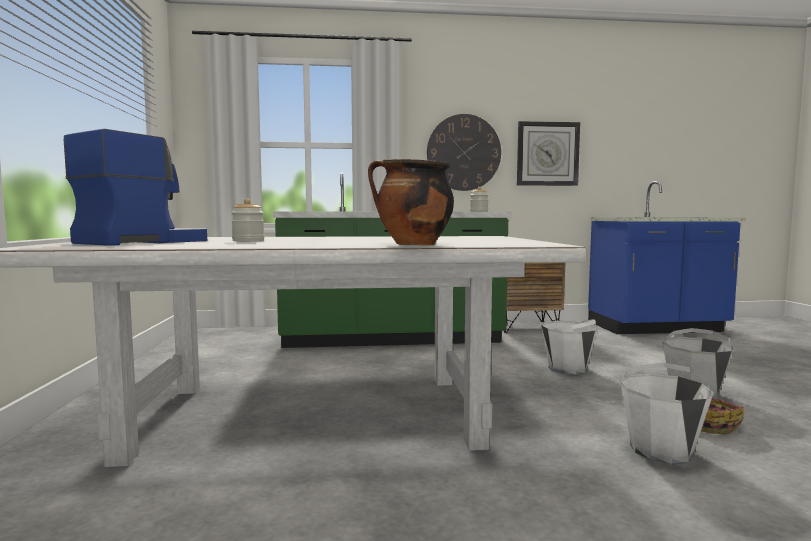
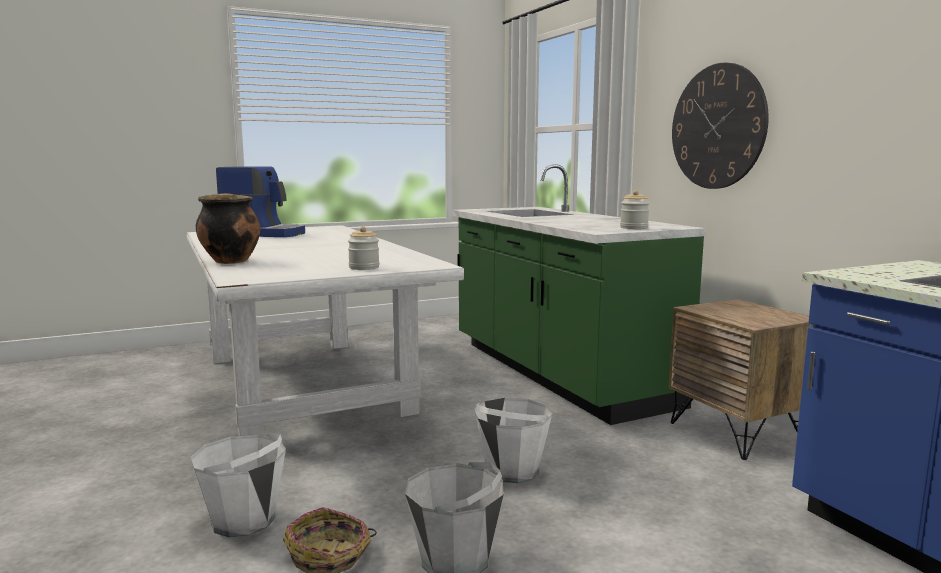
camera: 70 degrees right, 5 degrees up
jar [231,199,264,242] -> jar moved to [348,226,379,270]
wall clock [517,121,580,186] -> none

